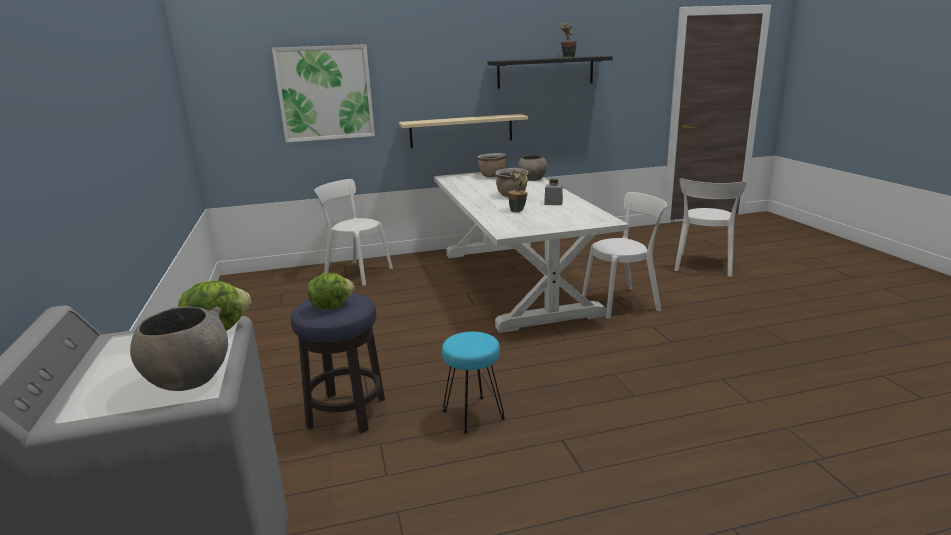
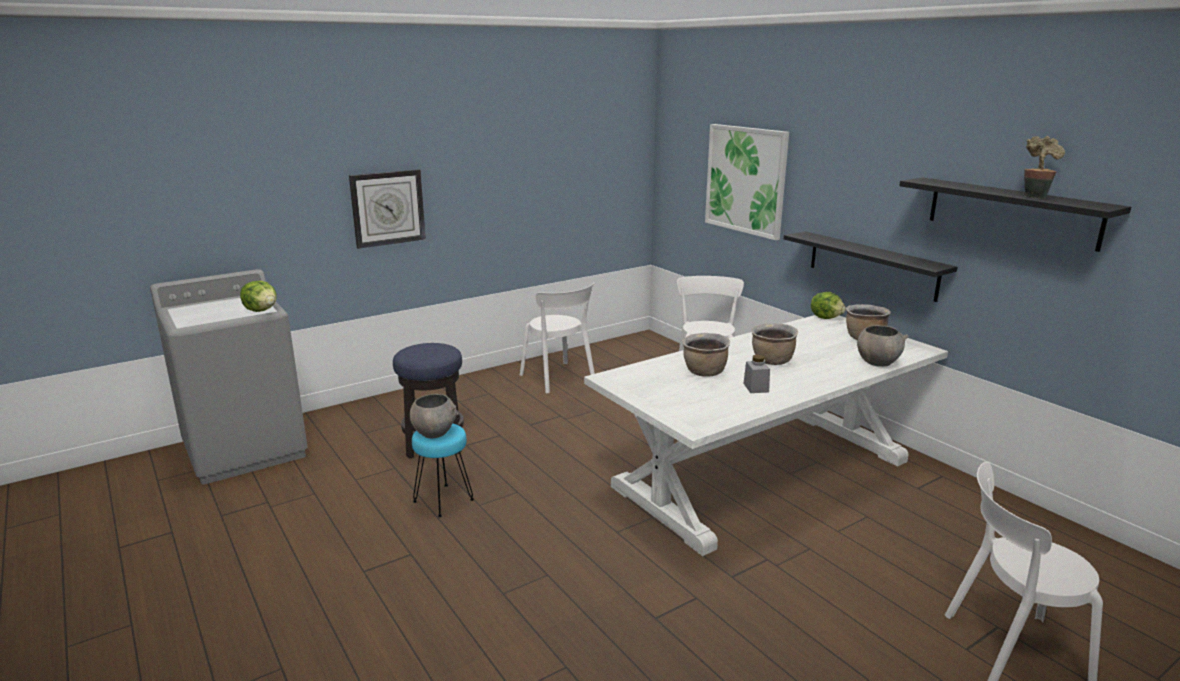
camera: 70 degrees right, 0 degrees up
grey bowl [130,306,228,391] -> grey bowl moved to [410,394,458,439]
lettuce [307,273,355,310] -> lettuce moved to [811,292,846,319]
beige shelf [399,114,528,148] -> black shelf [784,231,958,302]
potted plant [508,168,528,212] -> brown cooking pot [682,333,730,377]
white chair [582,192,667,319] -> white chair moved to [520,282,595,393]
none -> wall clock [349,169,426,249]

